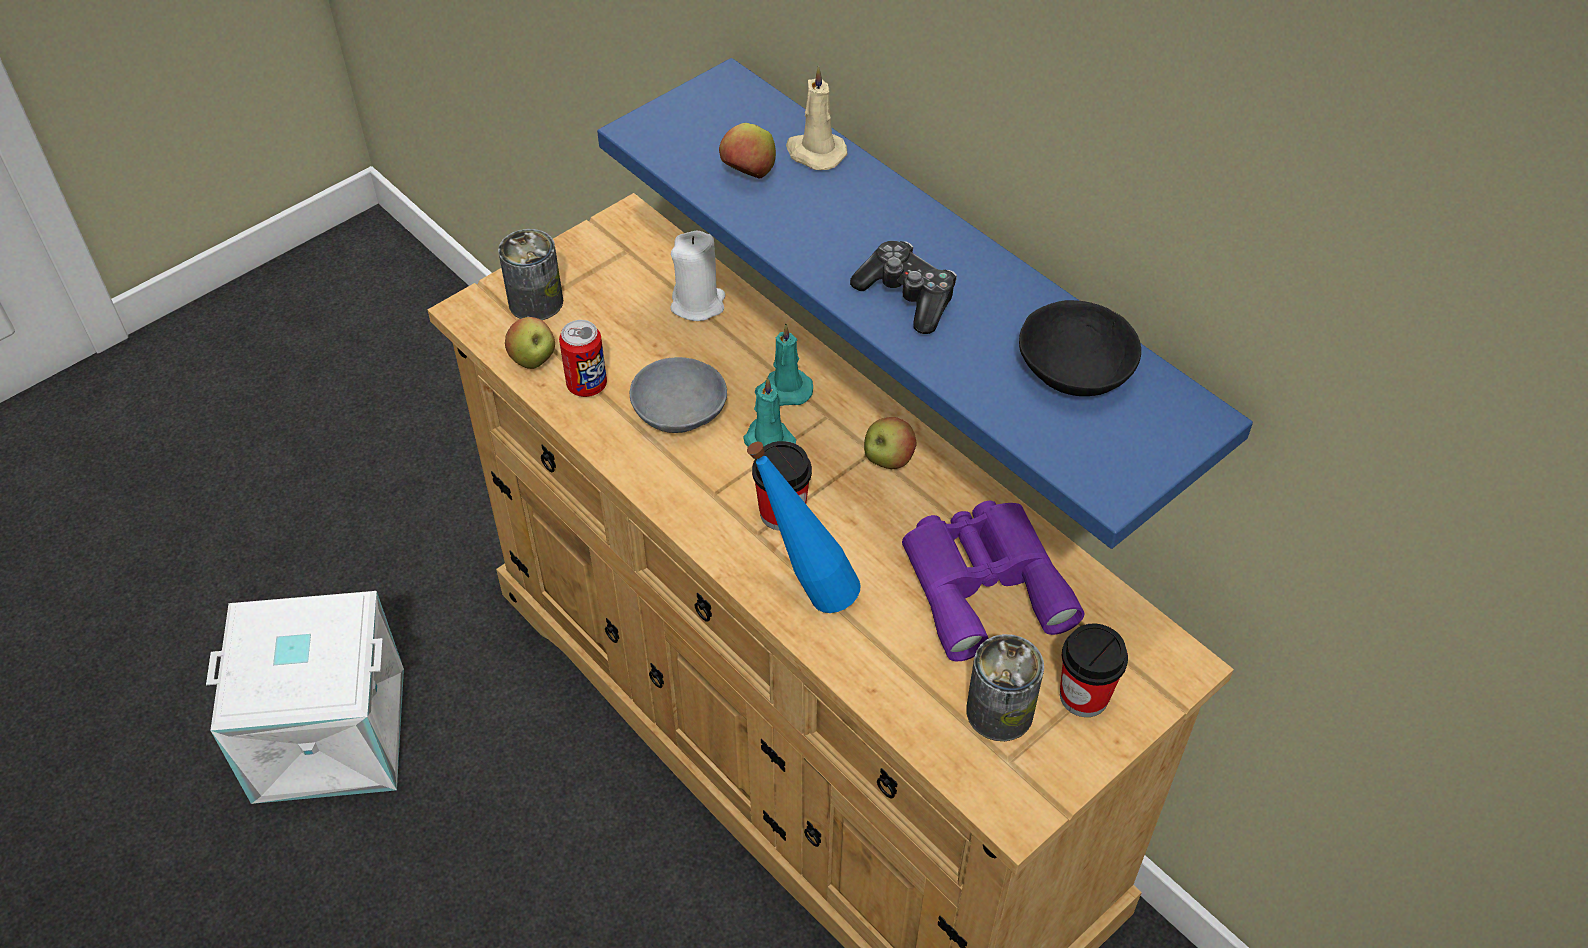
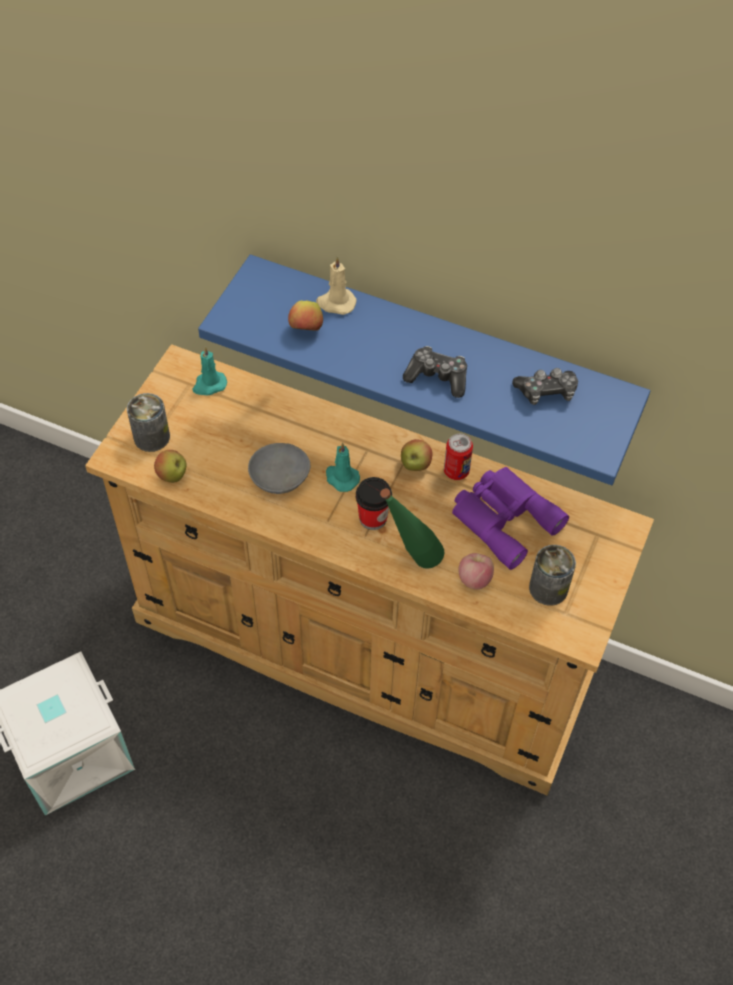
camera: 25 degrees left, 5 degrees up
can [559,320,607,397] -> can moved to [444,434,473,480]
white candle [670,231,725,321] -> none
blue bottle [747,442,861,613] -> green bottle [380,488,444,569]
turquoise candle [755,324,813,406] -> turquoise candle moved to [193,346,227,395]
black bowl [1019,300,1141,396] -> game controller [512,368,578,405]
cup [1060,623,1128,717] -> none
none -> apple [458,553,494,590]

